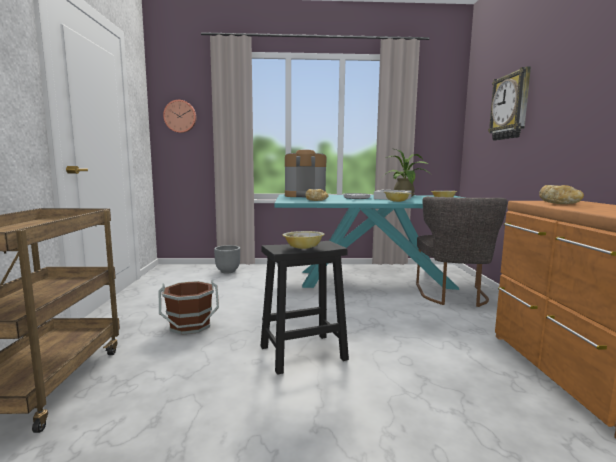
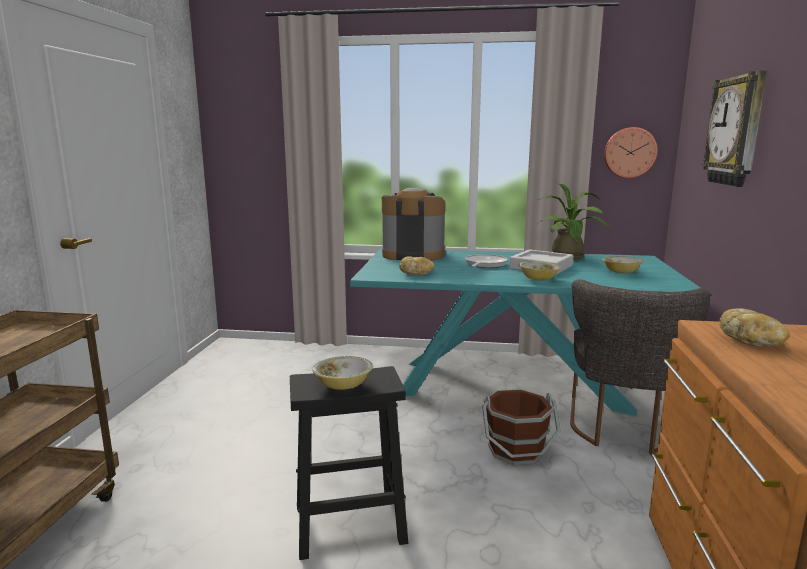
camera: 10 degrees right, 5 degrees up
brown bucket [159,280,219,335] -> brown bucket moved to [482,389,560,465]
wall clock [163,100,196,133] -> wall clock moved to [604,127,658,178]
grey planter [214,245,240,273] -> none

